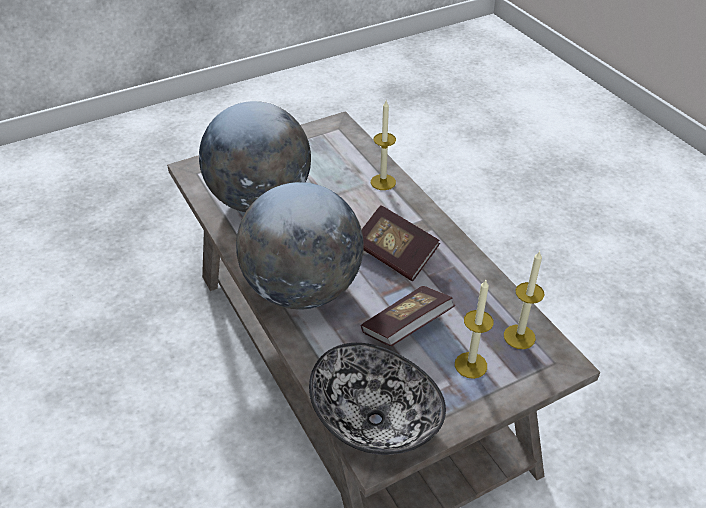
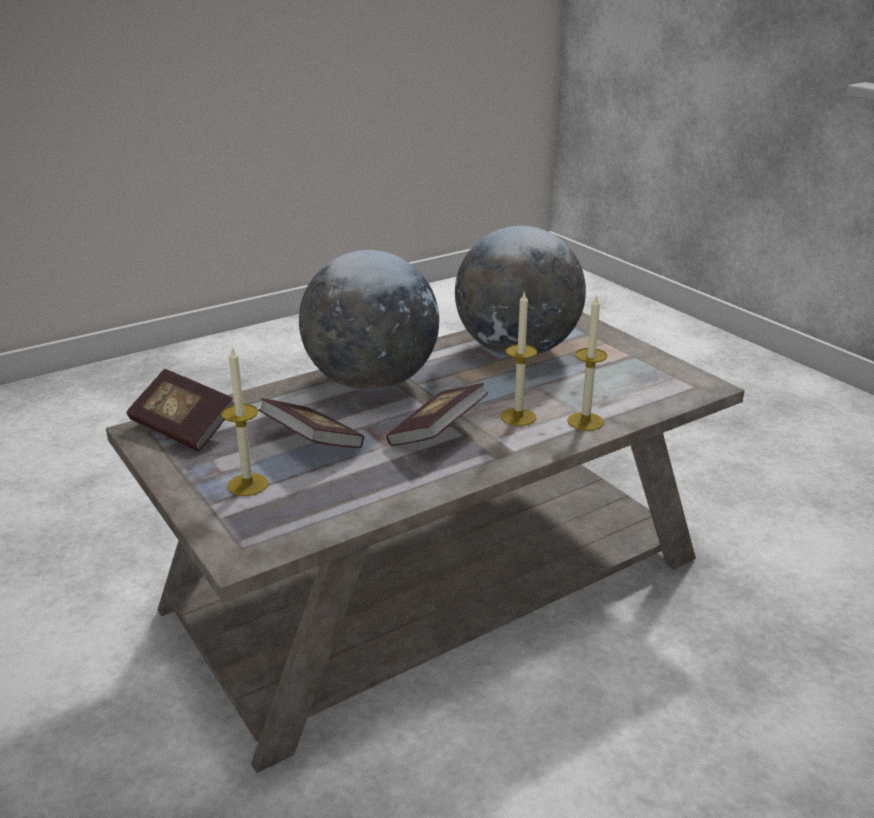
camera: 85 degrees right, 15 degrees down
bowl [309,343,446,455] -> book [127,369,234,451]
candle [504,251,544,349] -> candle moved to [501,291,537,426]

